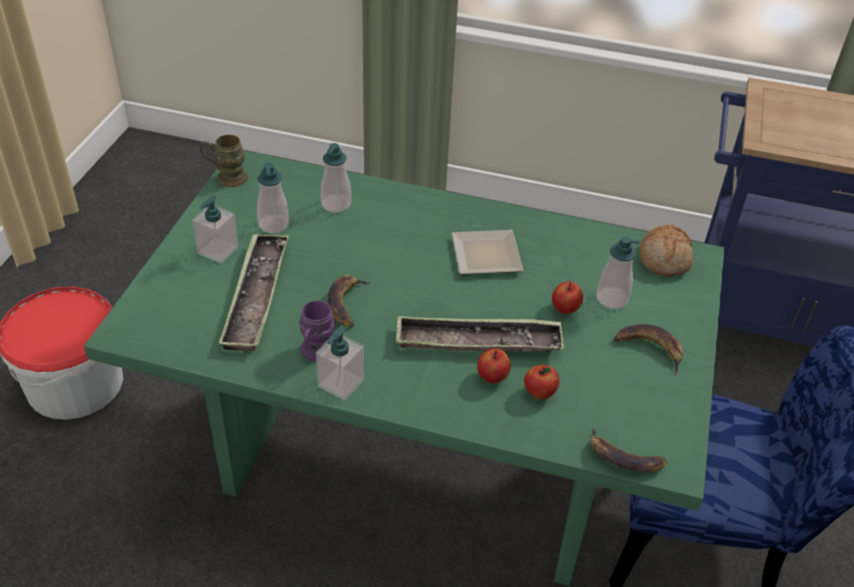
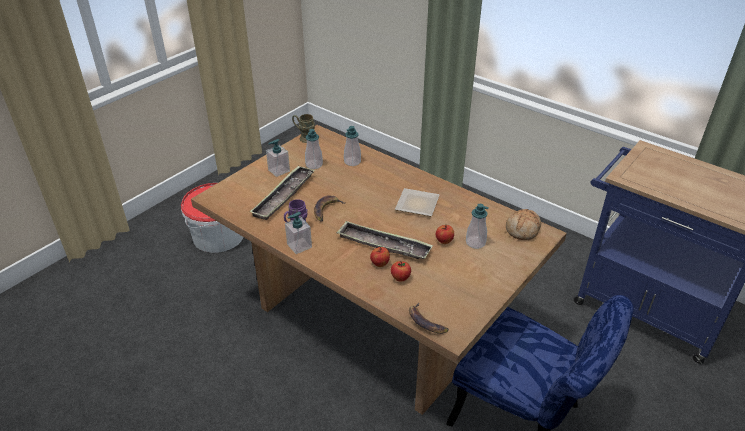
camera: 25 degrees right, 5 degrees down
green dining table [84,151,725,586] -> brown dining table [191,125,567,415]
banana [614,324,684,375] -> none

